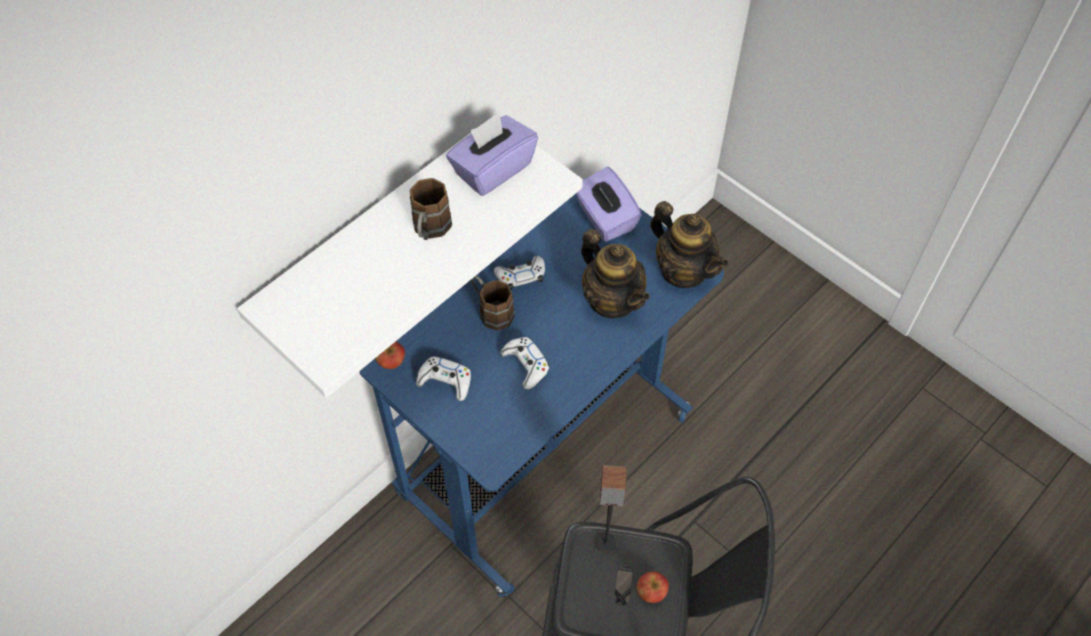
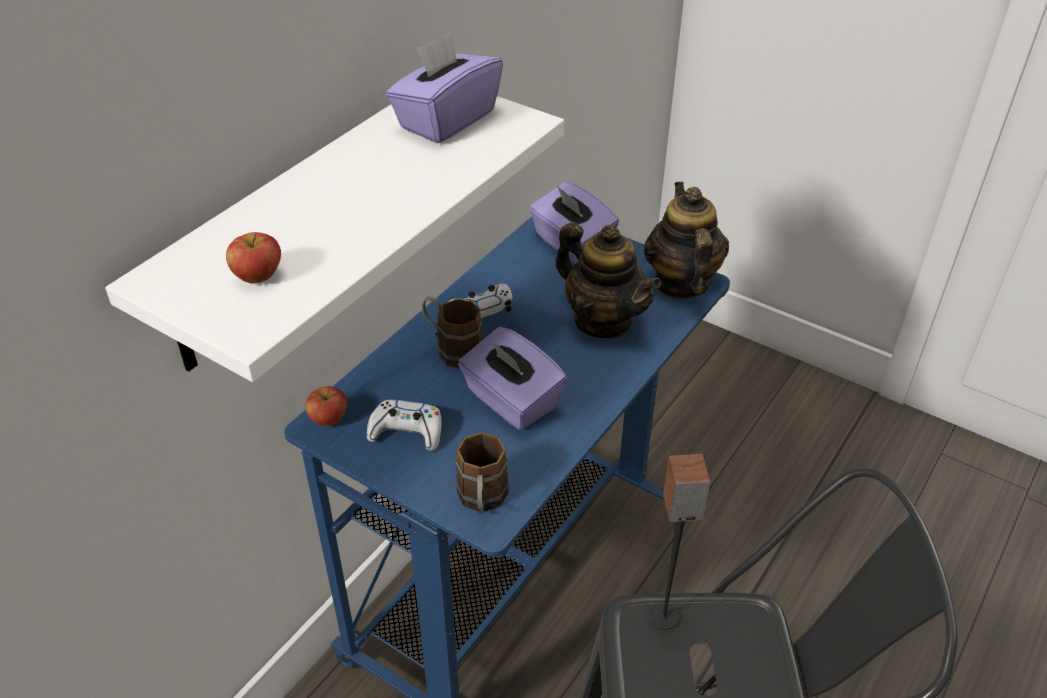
camera: 10 degrees left, 15 degrees down
brown mug [410,178,452,240] -> brown mug moved to [456,433,509,513]
white game controller [500,337,549,390] -> purple tissue box [458,327,567,430]
apple [637,572,669,603] -> apple moved to [226,232,281,283]
teapot [650,201,728,288] -> teapot turned 135 degrees counterclockwise [644,182,729,299]

